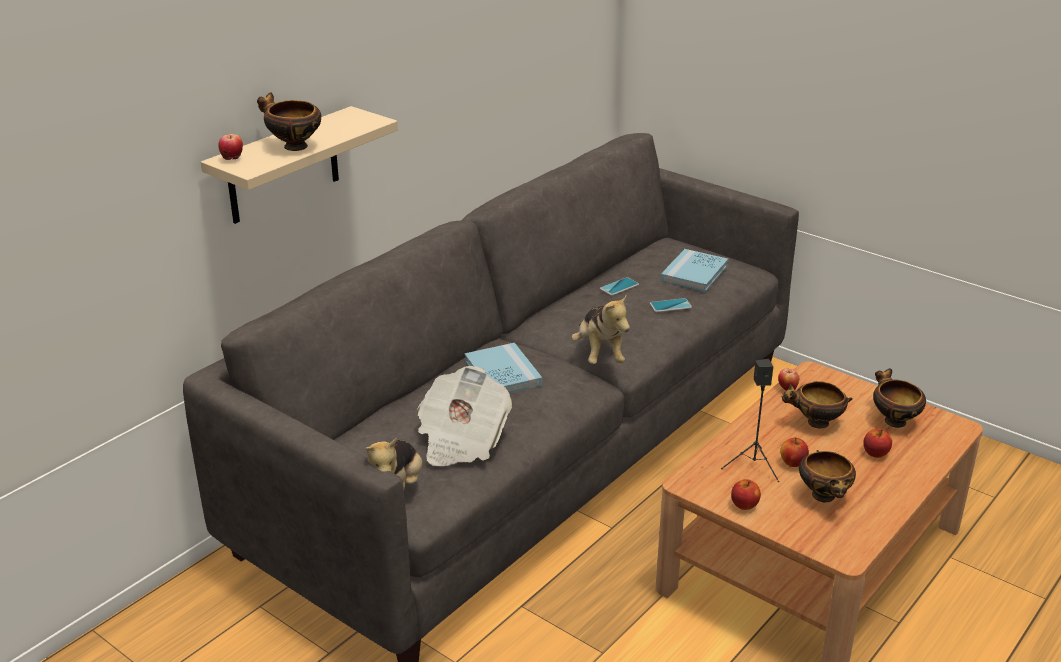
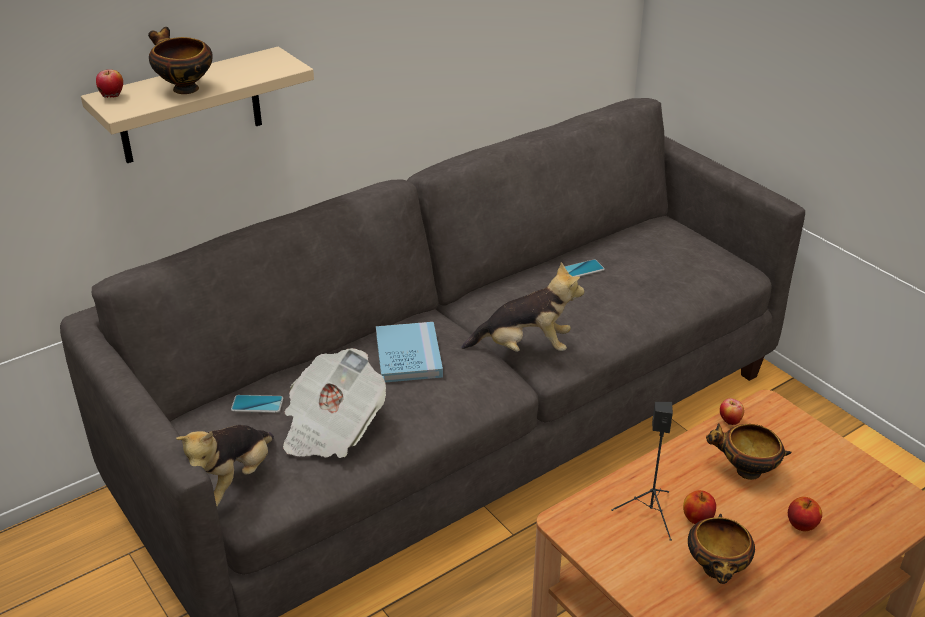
camera: 15 degrees right, 5 degrees up
plush toy [572,294,630,364] -> plush toy turned 90 degrees counterclockwise [461,262,584,352]
phone [650,298,692,312] -> phone moved to [231,395,283,413]
blue book [661,249,728,292] -> none
apple [731,479,761,510] -> none
bowl [873,368,926,428] -> none

